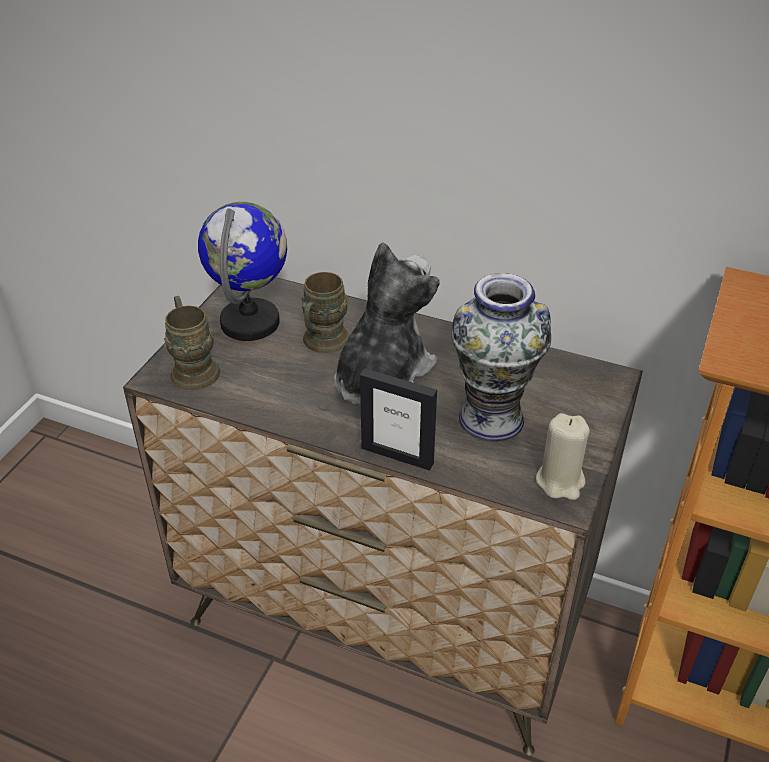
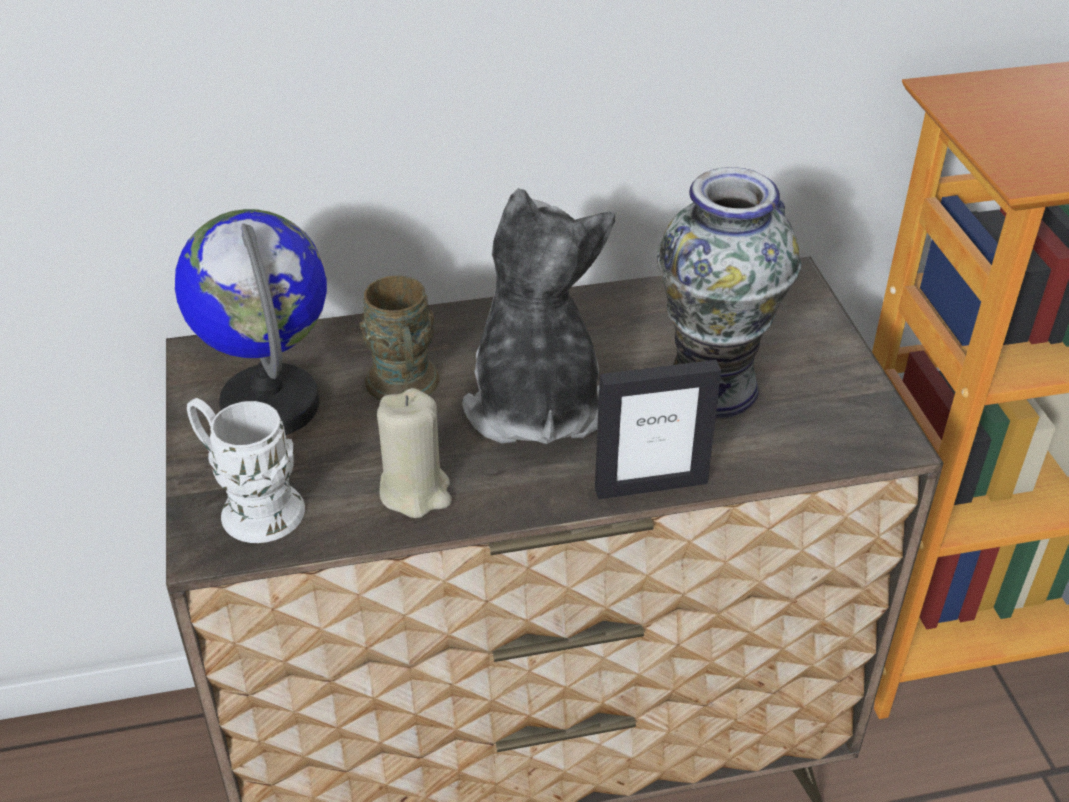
camera: 35 degrees left, 0 degrees up
brown mug [164,296,220,390] -> white mug [187,398,305,543]
beige candle [536,413,590,500] -> beige candle moved to [377,388,452,518]

